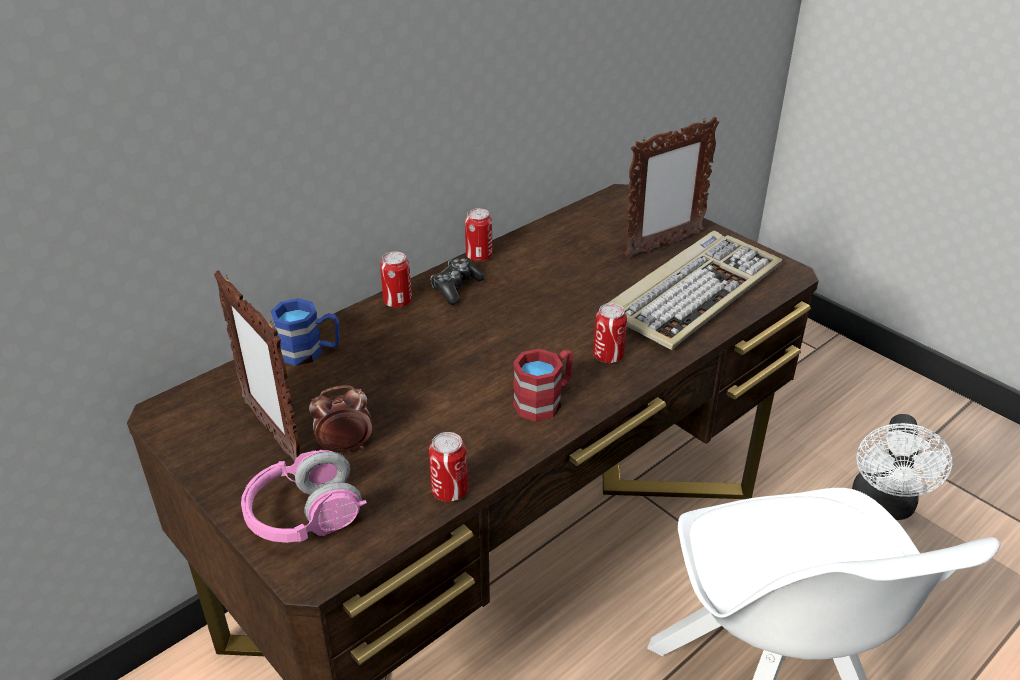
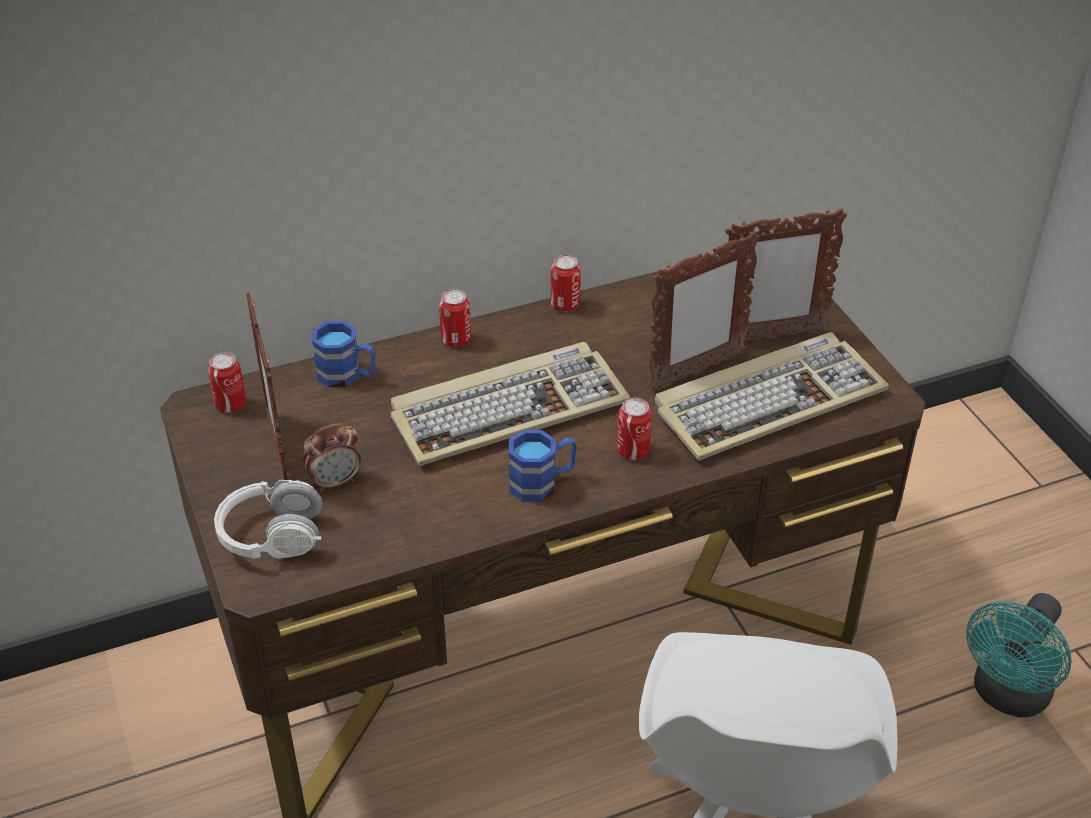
camera: 20 degrees right, 5 degrees up
pink headphones [241,450,367,543] -> white headphones [214,480,323,559]
alarm clock [309,385,372,452] -> alarm clock turned 150 degrees clockwise [303,423,361,492]
can [429,432,468,502] -> can moved to [208,352,246,413]
game controller [430,258,485,305] -> none
red mug [513,349,573,422] -> blue mug [508,430,577,502]
white fan [852,414,953,520] -> turquoise fan [966,593,1072,717]
none -> keyboard [391,342,630,466]
none -> picture frame [649,231,760,391]

